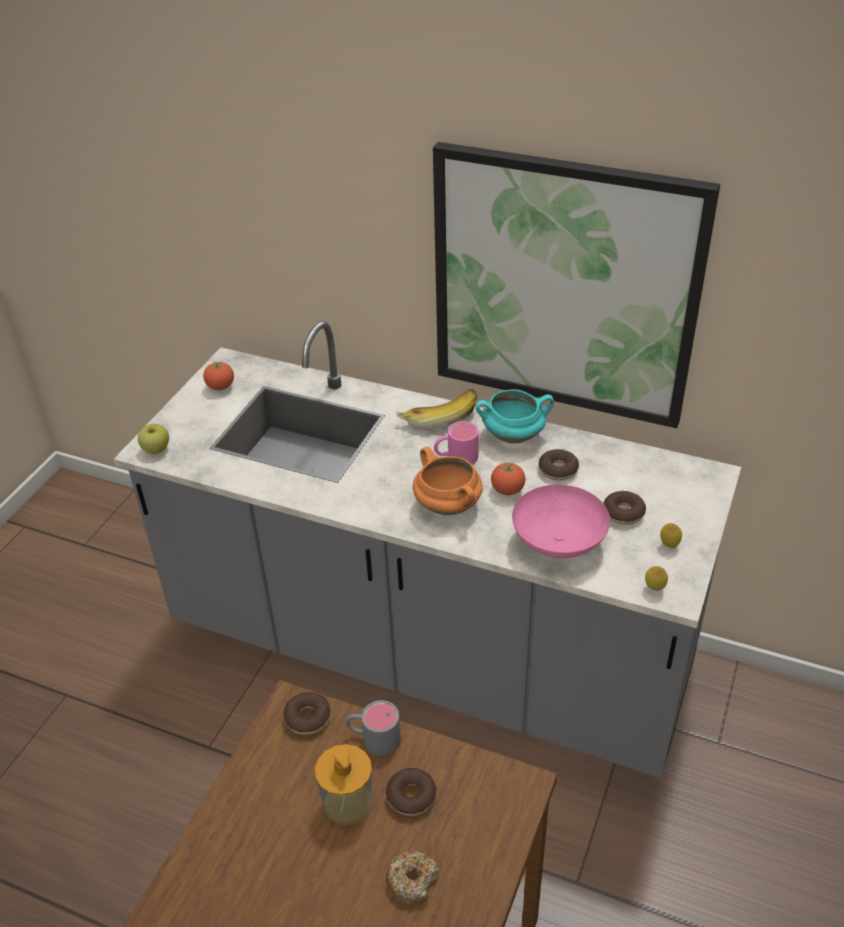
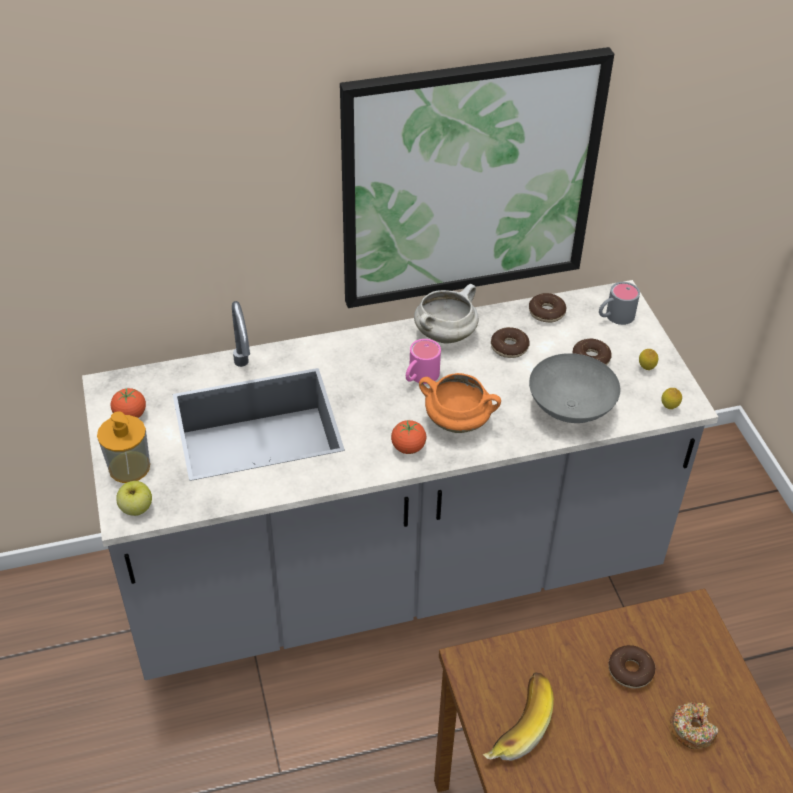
camera: 40 degrees left, 5 degrees up
donut [283,692,331,735] -> donut moved to [529,293,566,323]
soap dispenser [315,744,372,826] -> soap dispenser moved to [97,411,150,483]
grey mug [345,700,401,756] -> grey mug moved to [599,282,640,325]
banana [396,389,477,430] -> banana moved to [483,672,554,761]
turquoise cooking pot [476,389,554,444] -> white cooking pot [414,284,479,344]
tomato [491,463,525,495] -> tomato moved to [391,420,426,454]
pink bowl [512,485,610,558] -> grey bowl [529,353,620,423]

